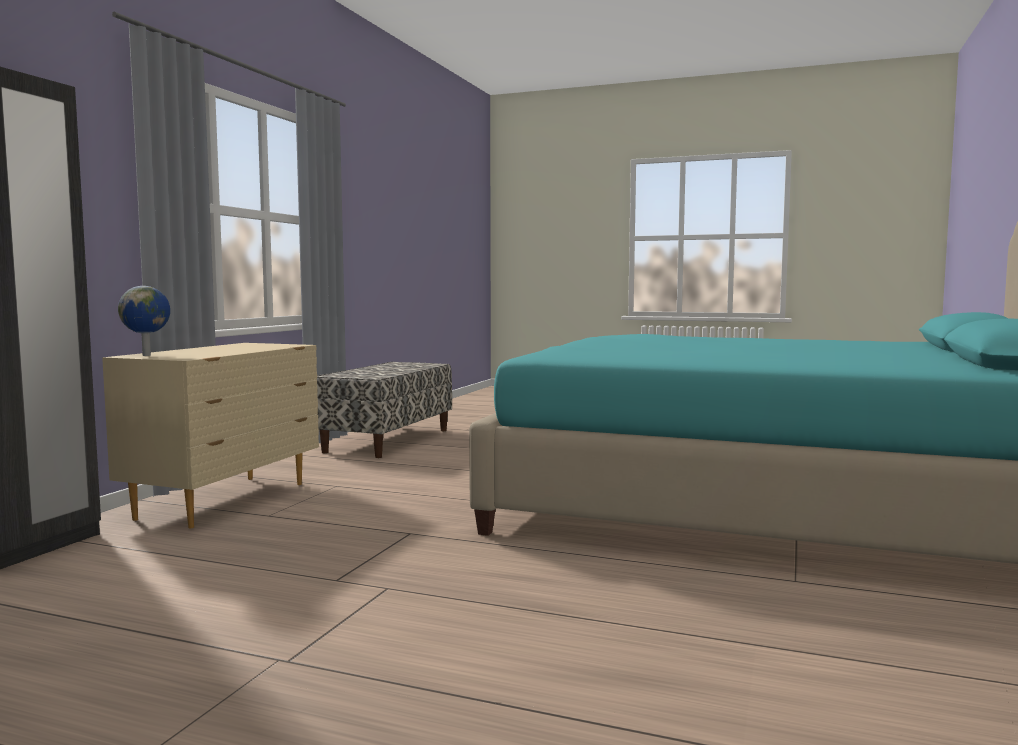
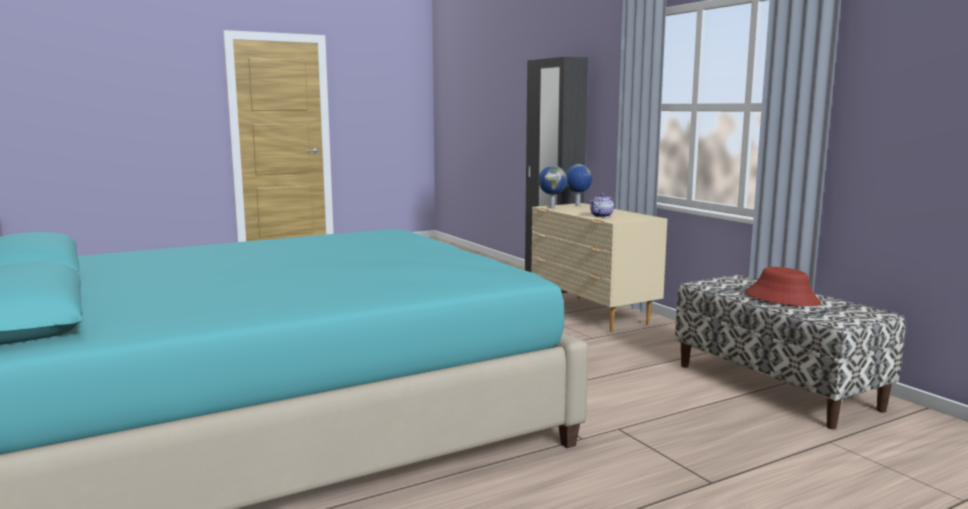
camera: 130 degrees right, 5 degrees up
none -> globe [538,166,567,208]
none -> teapot [590,193,614,217]
none -> red hat [745,267,821,306]

